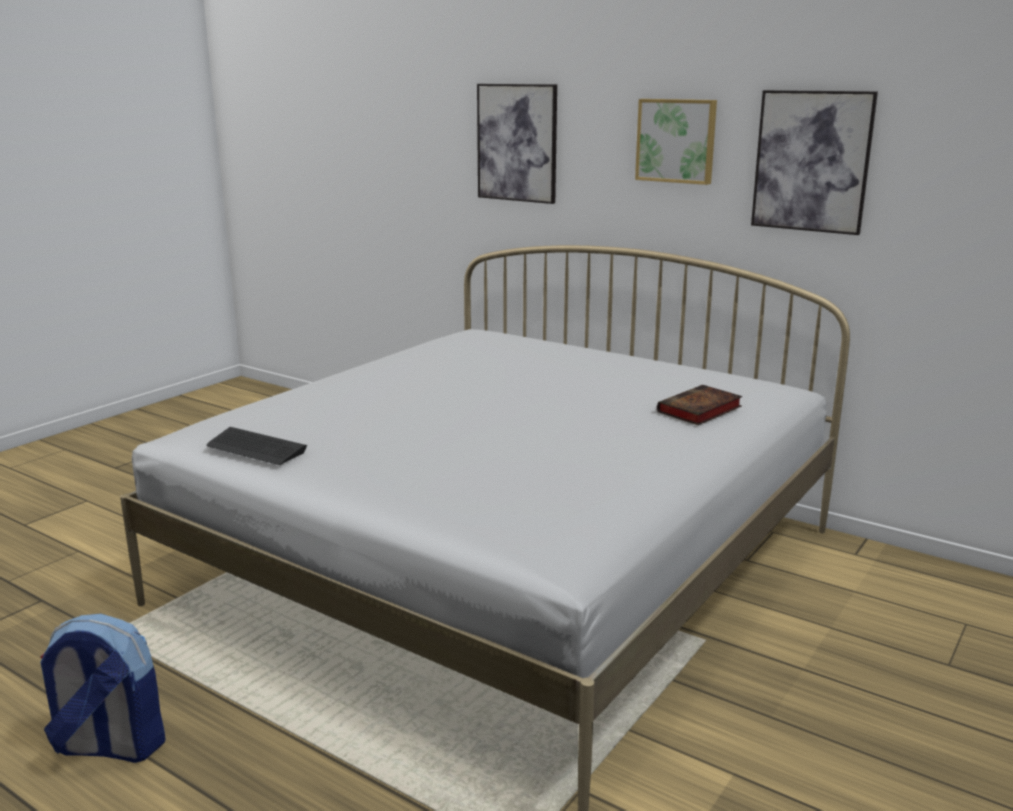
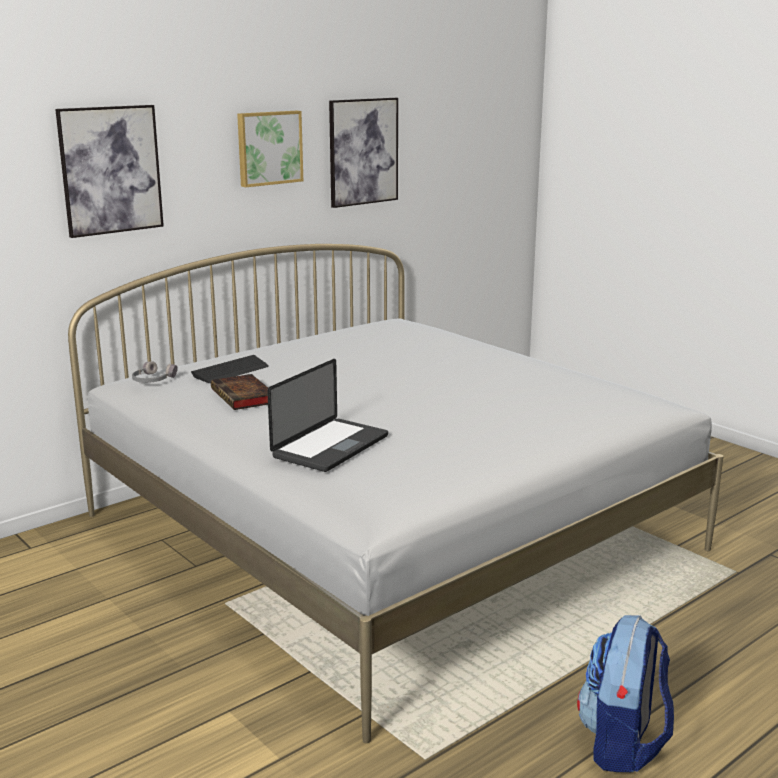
camera: 75 degrees left, 0 degrees up
keyboard [207,427,307,465] -> keyboard moved to [191,355,269,383]
book [657,385,742,425] -> book moved to [211,374,268,410]
none -> grey headphones [132,361,177,383]
none -> laptop [267,359,388,472]

